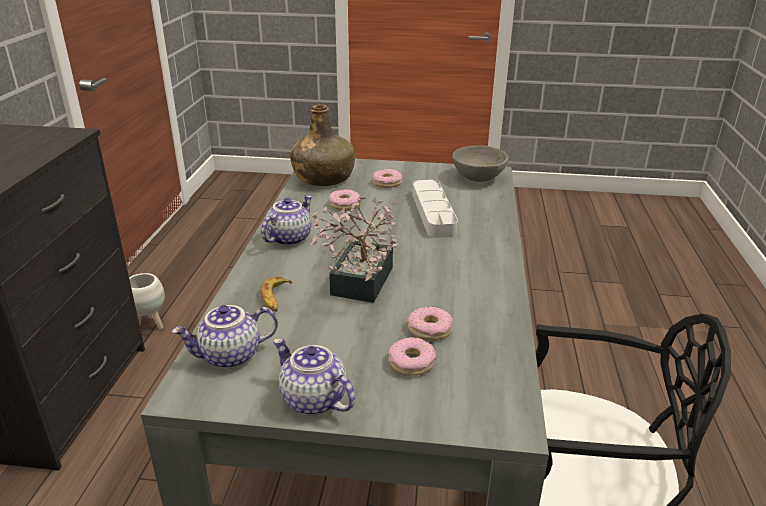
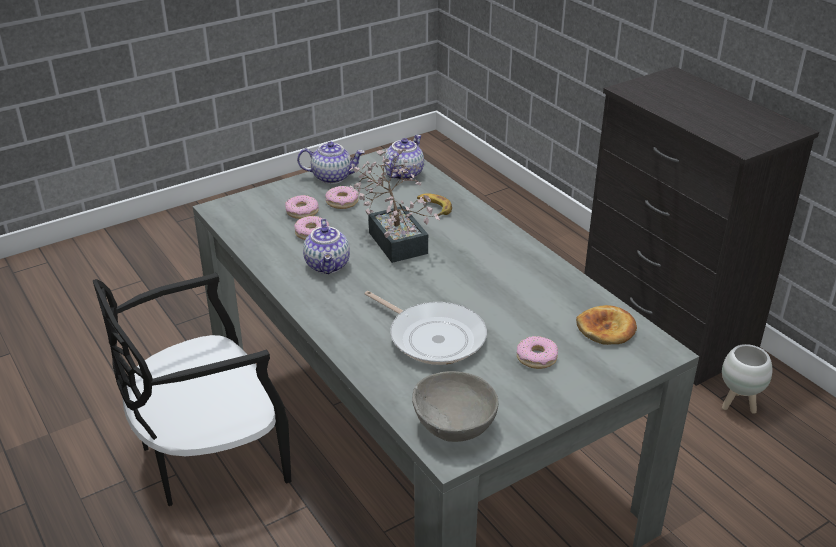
camera: 140 degrees right, 5 degrees up
teapot [261,195,313,246] -> teapot moved to [303,218,350,274]
green bottle [290,104,355,186] -> bread [576,305,637,345]
donut [329,189,361,210] -> donut moved to [325,186,359,209]
grey tray [412,180,458,238] -> frying pan [365,291,487,365]

